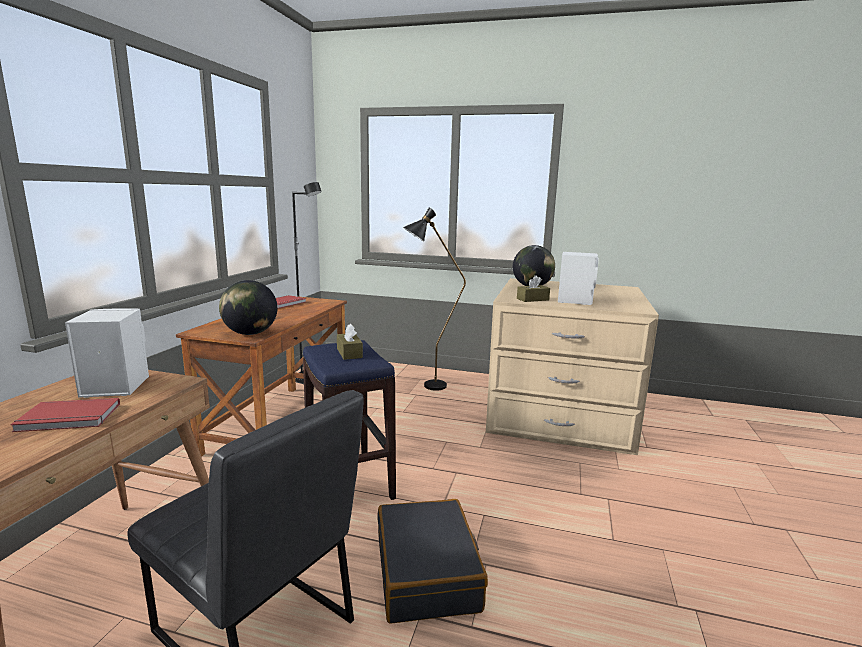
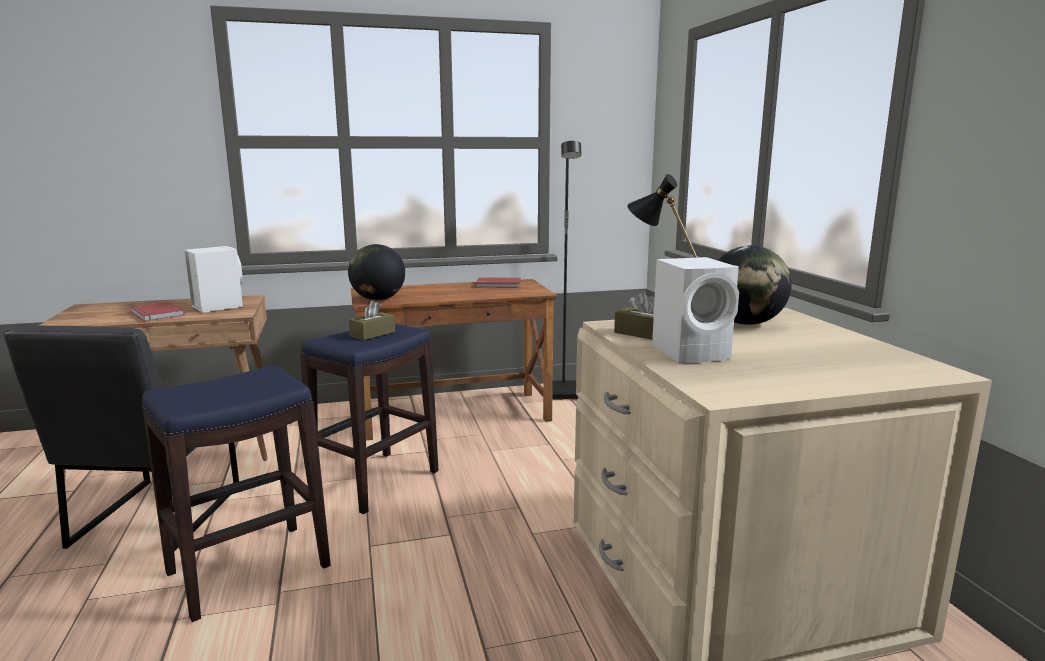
camera: 60 degrees right, 0 degrees up
black suitcase [378,499,488,624] -> stool [142,365,331,622]

